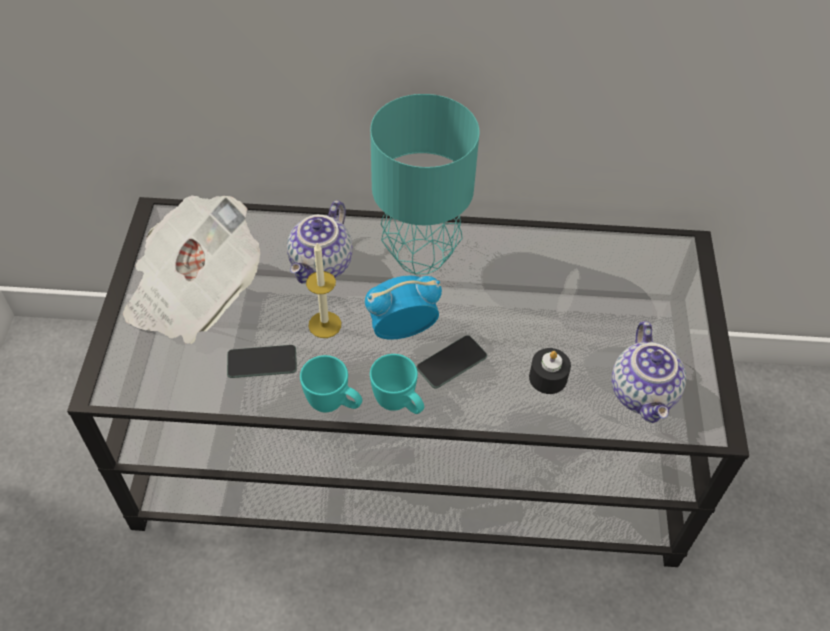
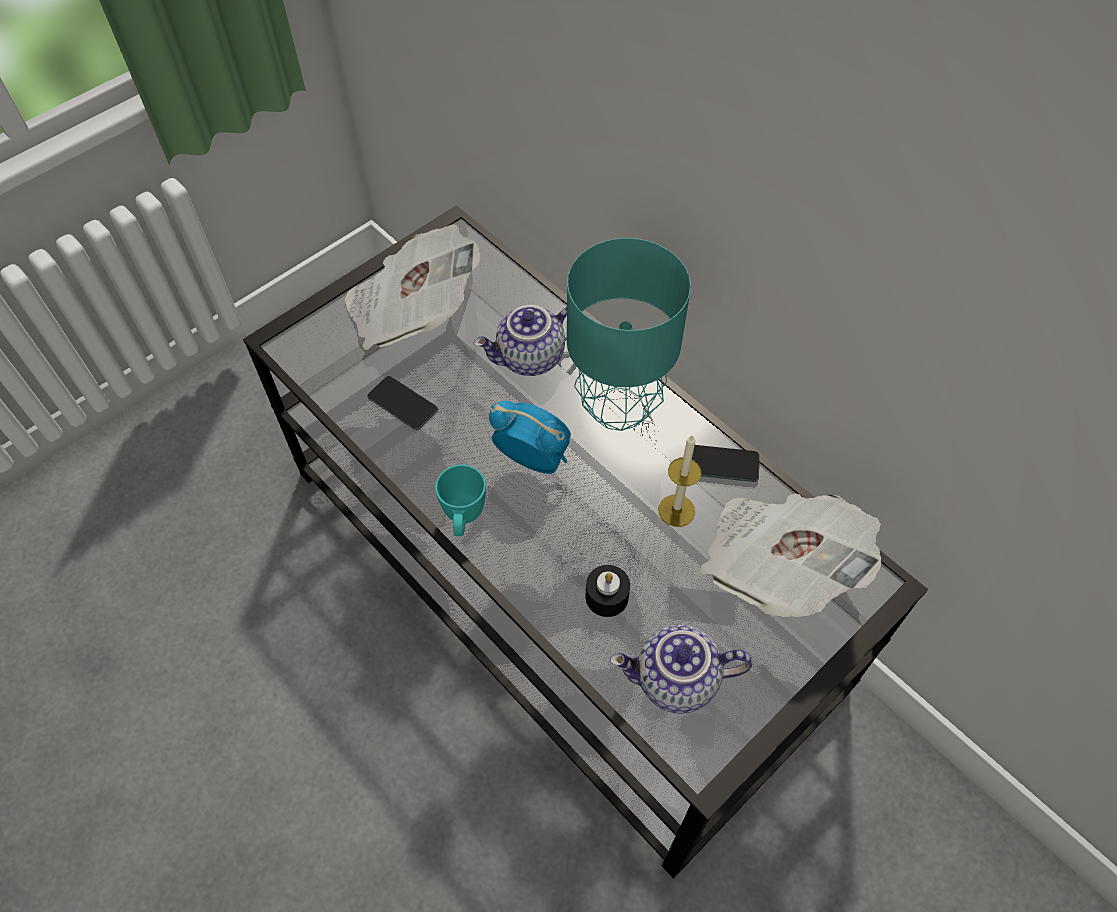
camera: 45 degrees right, 5 degrees up
turquoise mug [300,355,362,412] -> none
candle [306,243,341,338] -> candle moved to [658,434,702,527]
phone [416,335,487,389] -> phone moved to [692,445,759,482]
teapot [612,321,686,423] -> teapot turned 45 degrees clockwise [610,625,752,714]
none -> newspaper [700,494,881,617]

